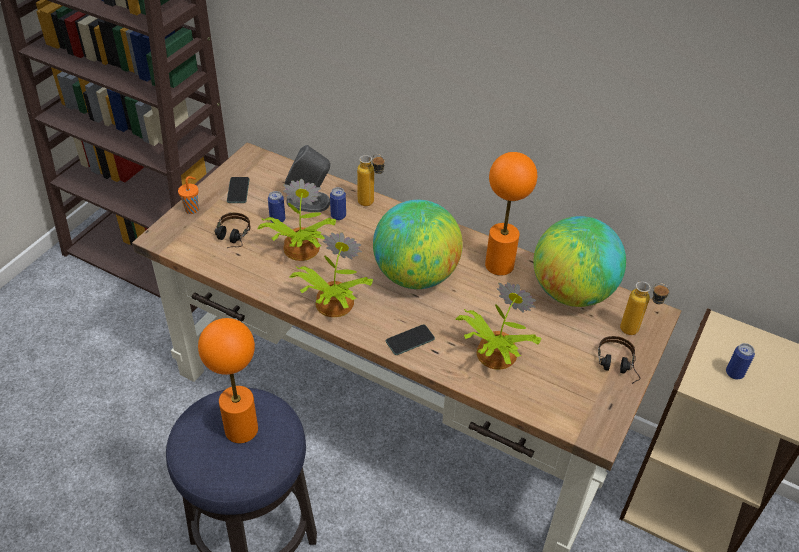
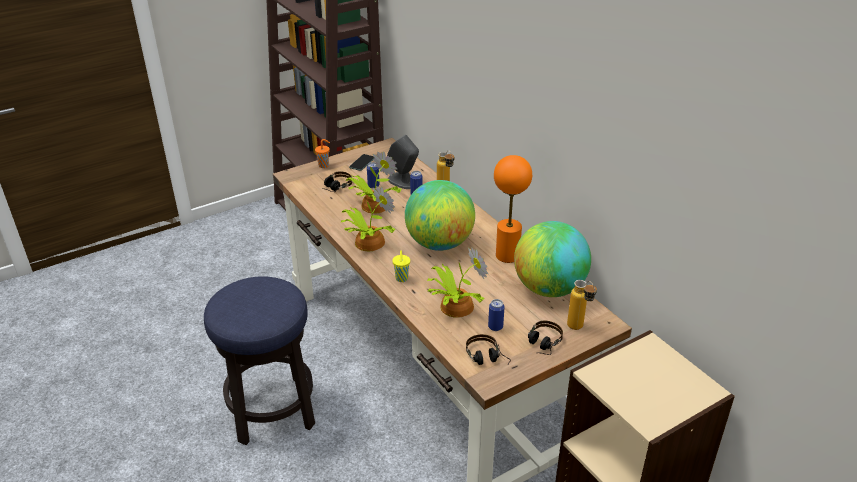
camera: 30 degrees right, 10 degrees down
orange table lamp [198,318,258,443] -> none
phone [386,324,435,355] -> yellow cup [392,250,410,282]
can [726,343,755,380] -> can moved to [488,299,505,331]
none -> headphones [466,334,511,365]

